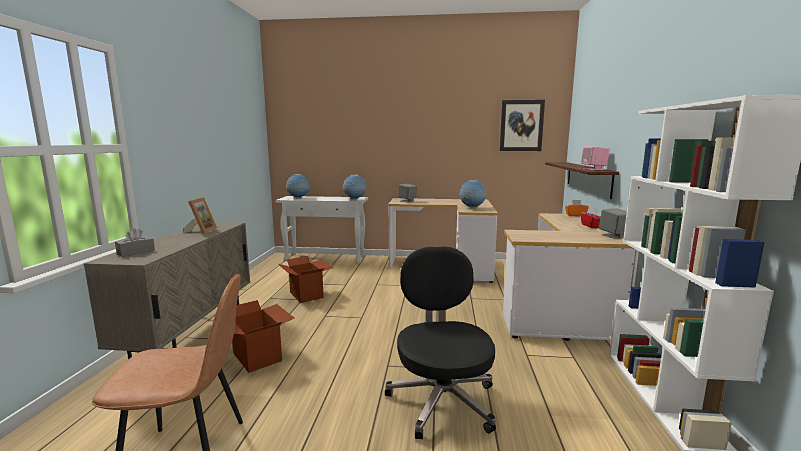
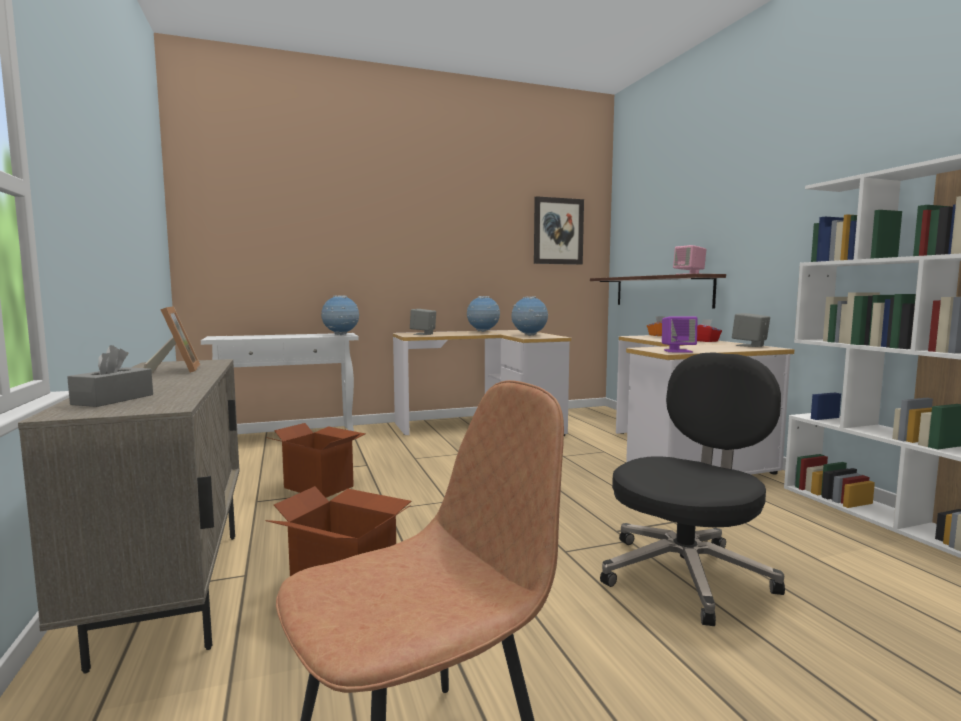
camera: 25 degrees left, 5 degrees down
globe [286,174,310,199] -> globe moved to [467,296,500,332]
black office chair [385,246,496,439] -> black office chair turned 75 degrees clockwise [600,352,785,626]
none -> purple speaker [662,316,698,353]

